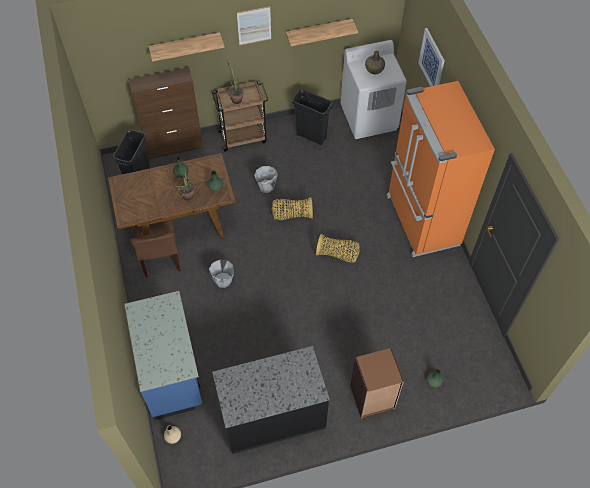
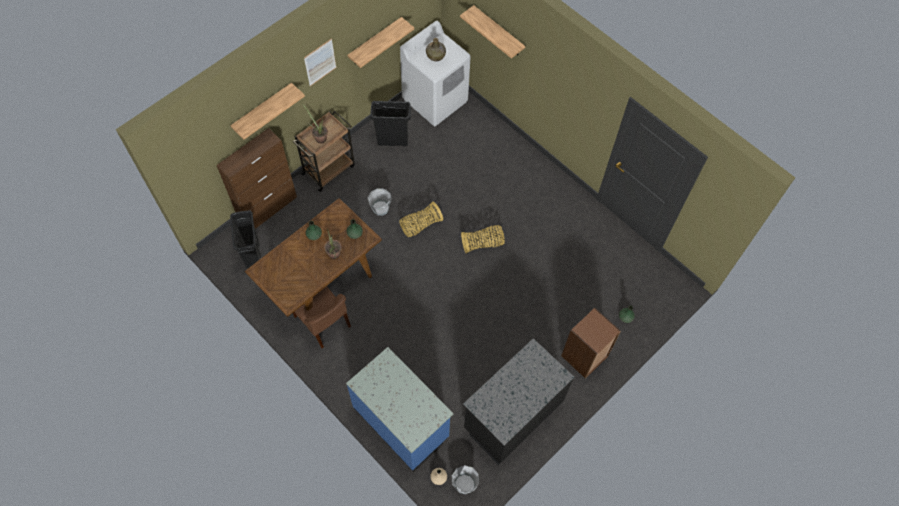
camera: 30 degrees left, 5 degrees up
grey bucket [209,260,234,288] -> grey bucket moved to [452,465,479,494]
orange fridge [387,81,495,257] -> none
picture [418,28,445,87] -> shelf [460,5,525,59]

